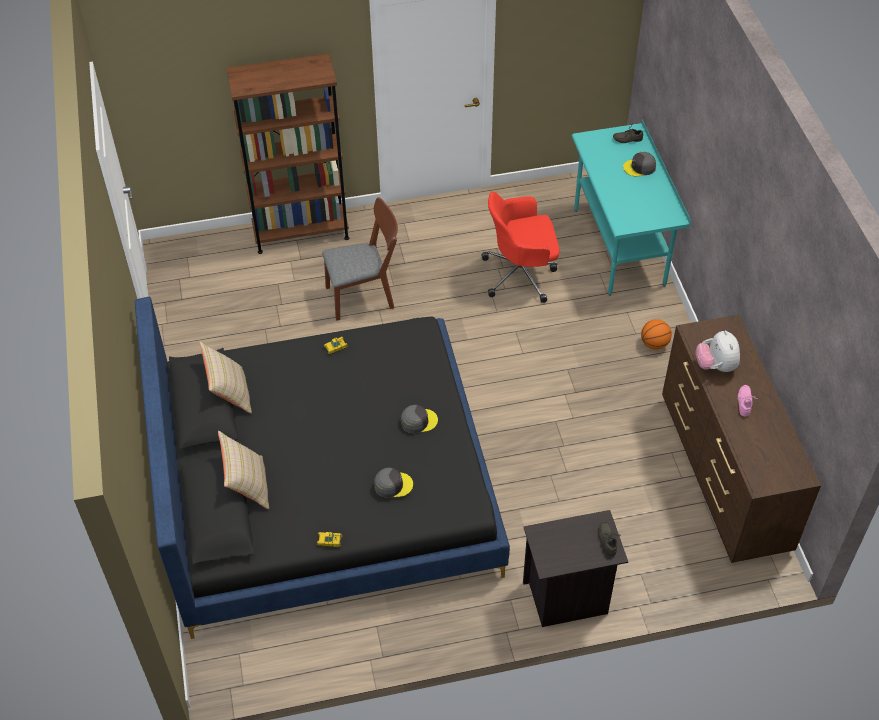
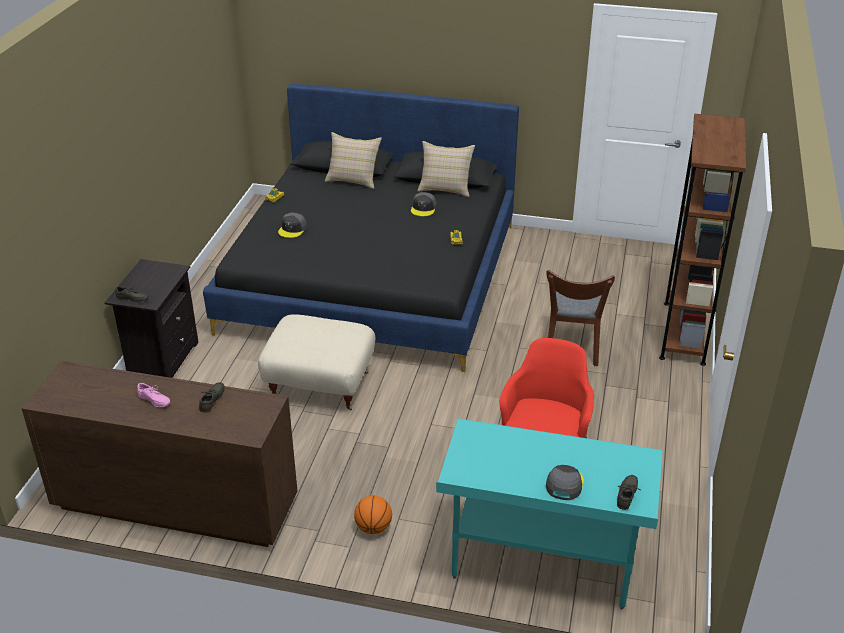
camera: 115 degrees right, 15 degrees down
grey cap [401,405,438,433] -> grey cap moved to [411,192,436,216]
plush toy [695,330,740,372] -> grey shoe [199,382,225,413]
none -> beige ottoman [258,314,375,410]

